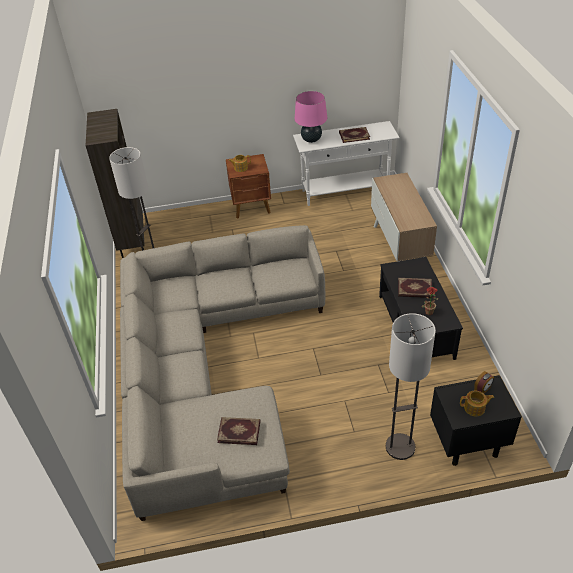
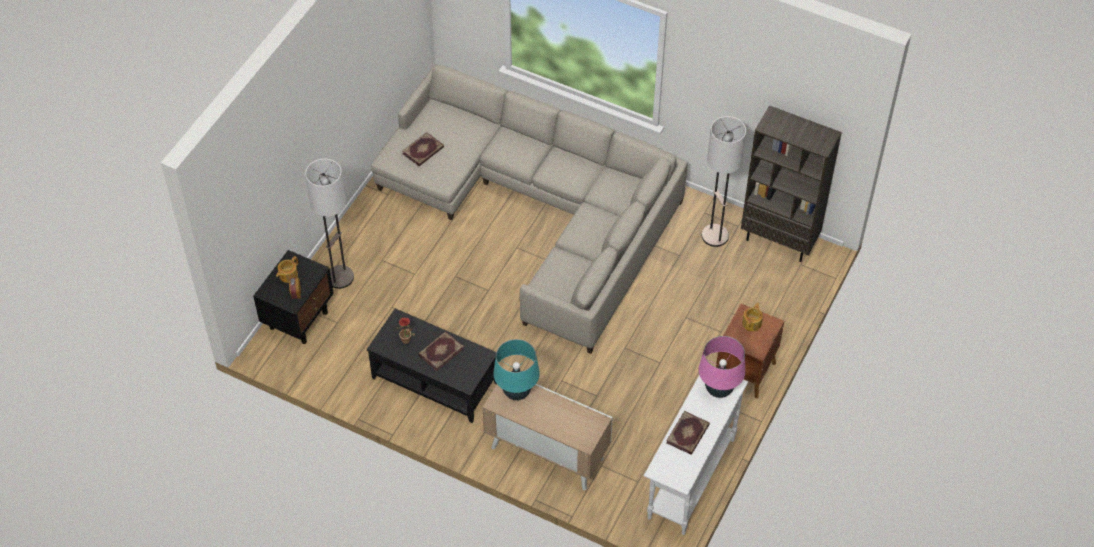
camera: 125 degrees right, 10 degrees up
none -> turquoise table lamp [493,339,540,400]

